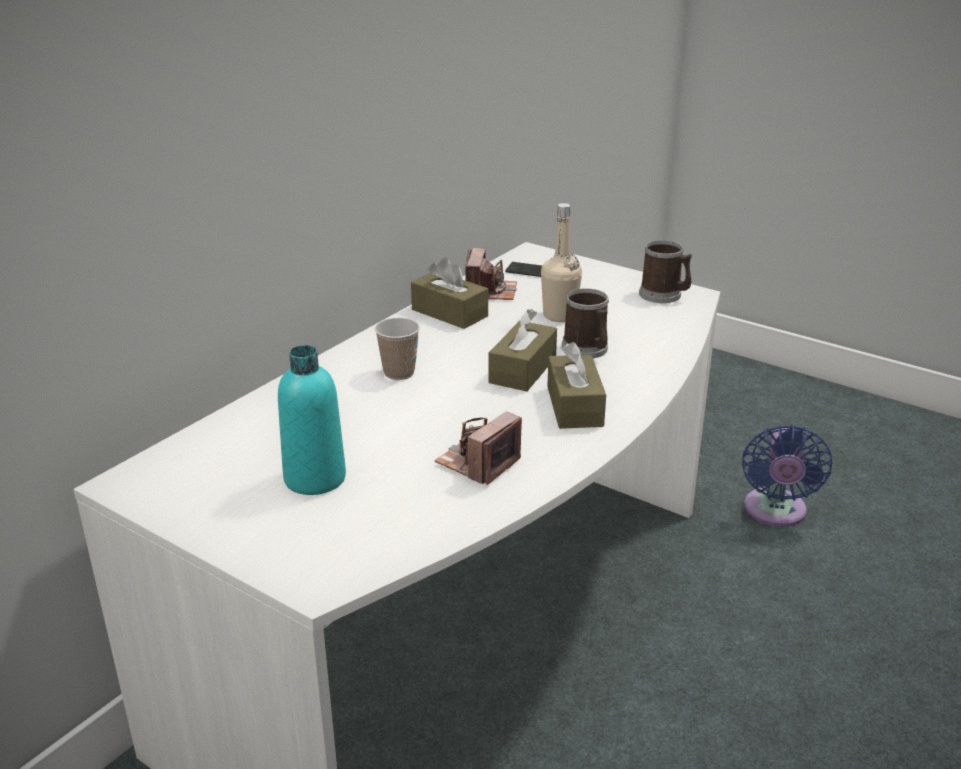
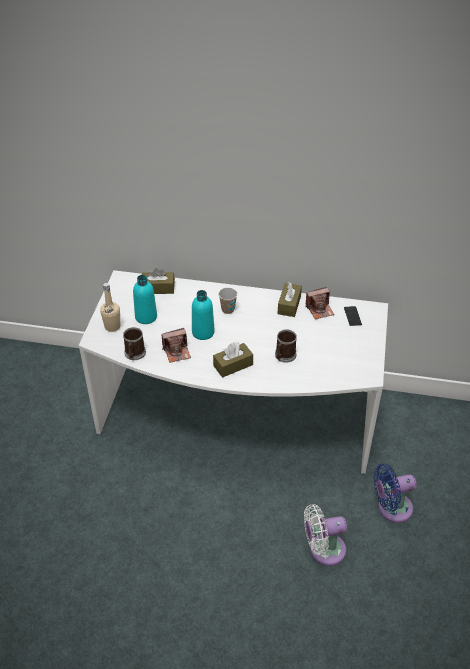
camera: 65 degrees right, 15 degrees up
camera [434,412,522,485] -> camera turned 150 degrees clockwise [161,328,191,363]
brown tissue box [488,309,557,391] -> brown tissue box moved to [142,268,175,294]
beige bottle [541,203,582,322] -> beige bottle moved to [100,283,120,332]
mug [639,240,692,303] -> mug moved to [123,327,146,360]
none -> turquoise bottle [192,290,215,340]
none -> white fan [304,504,347,566]

